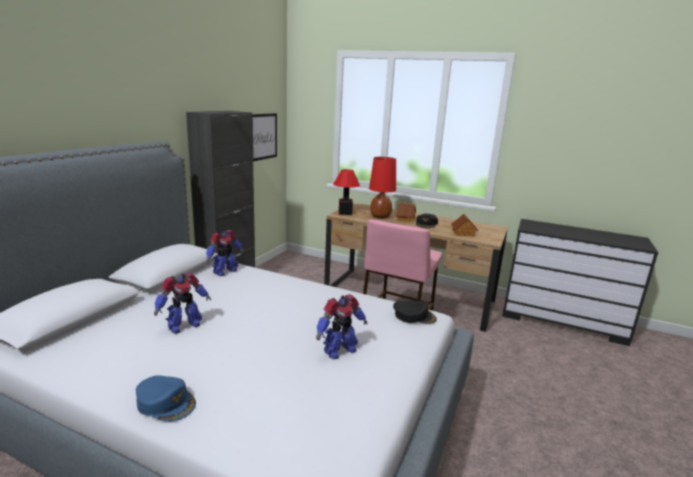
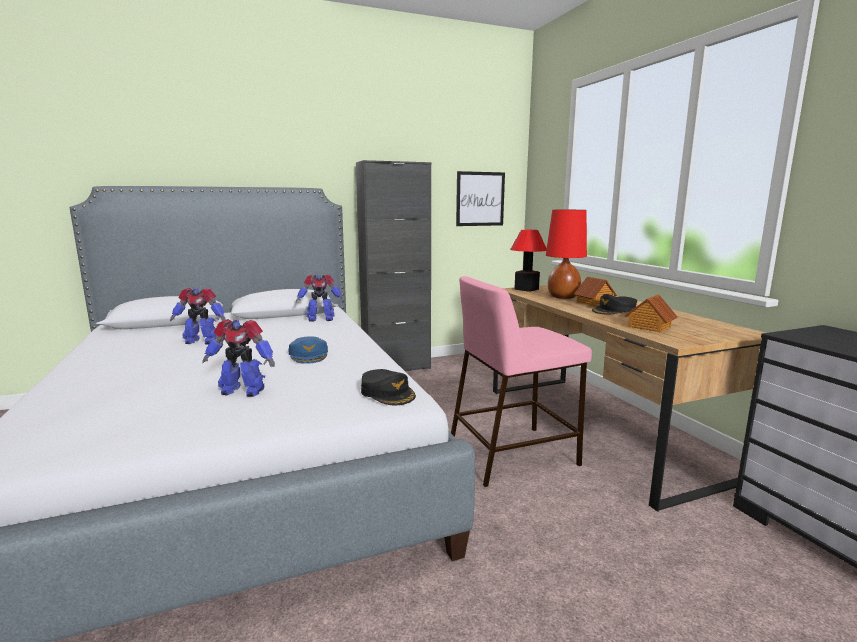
camera: 45 degrees right, 5 degrees down
blue cap [136,375,196,422] -> blue cap moved to [288,336,328,364]

